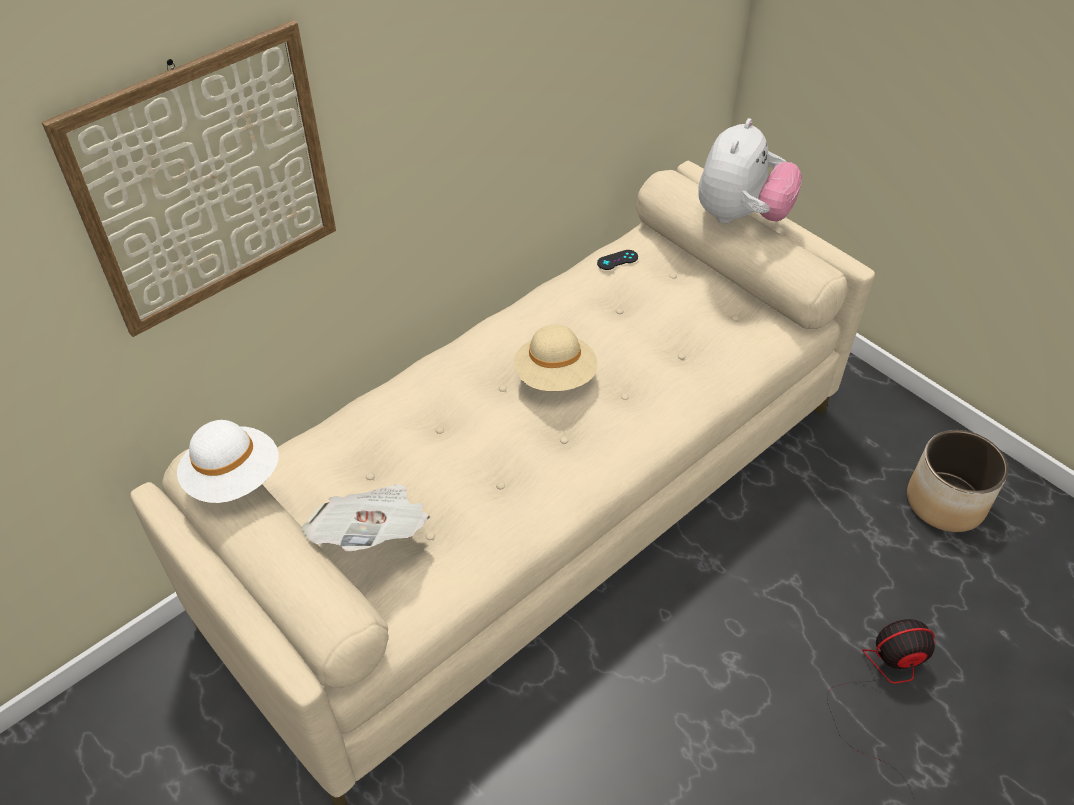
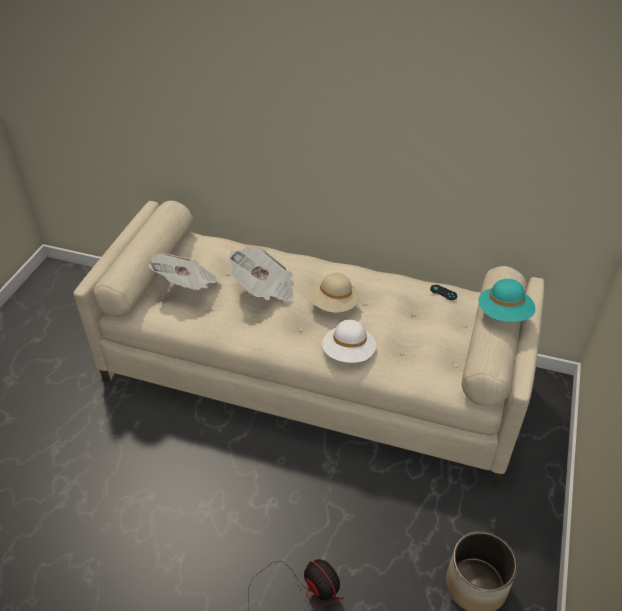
camera: 60 degrees right, 5 degrees down
picture [42,20,336,337] -> none
white hat [177,420,279,503] -> white hat moved to [322,320,376,363]
plush toy [698,118,802,224] -> turquoise hat [478,279,535,322]
none -> newspaper [229,246,293,302]

